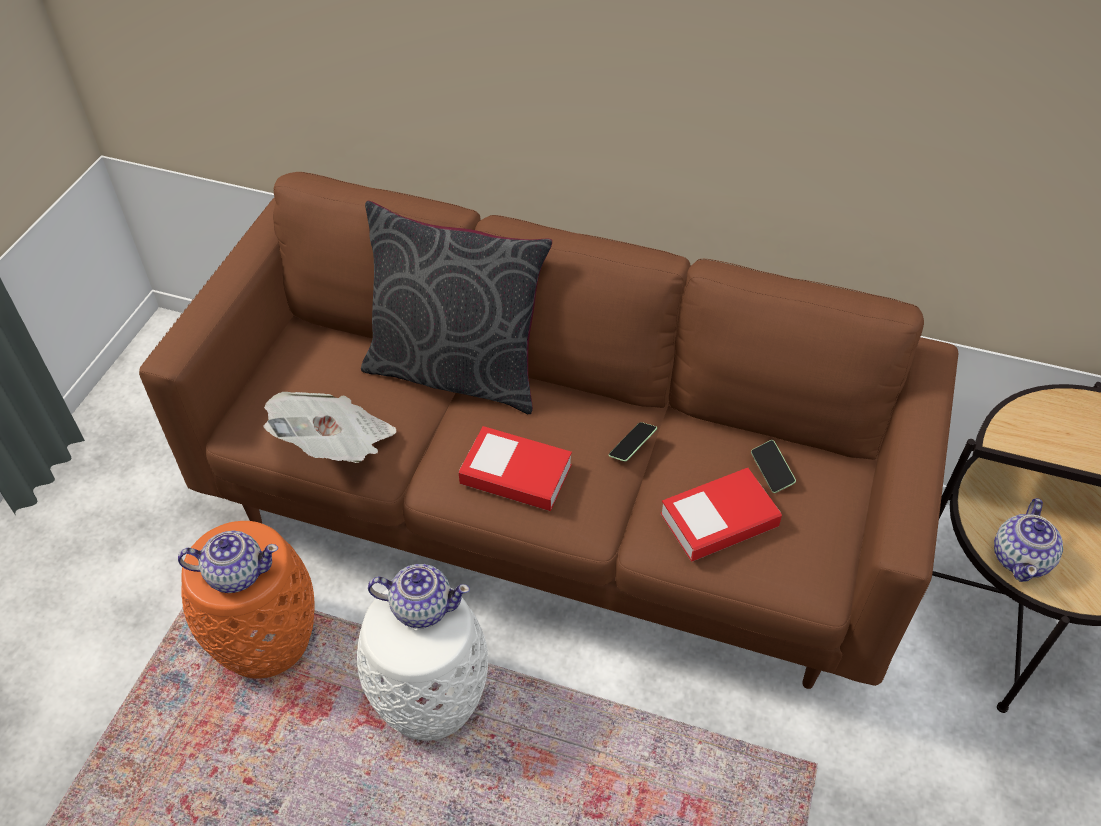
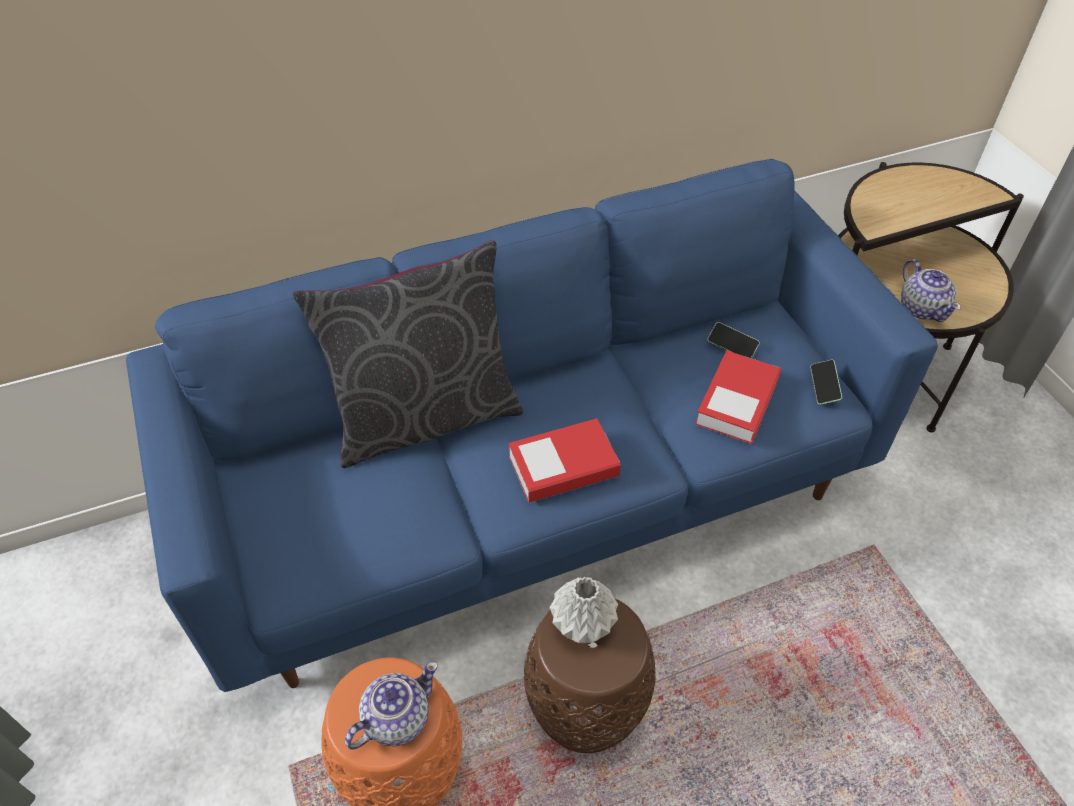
camera: 40 degrees left, 0 degrees up
brown sofa [139,172,958,689] -> blue sofa [126,159,938,692]
newspaper [263,392,397,463] -> none
white stool [357,587,488,741] -> brown stool [524,599,656,753]
teapot [368,564,470,628] -> grey vase [550,577,618,643]
phone [609,422,657,462] -> phone moved to [810,360,842,405]

